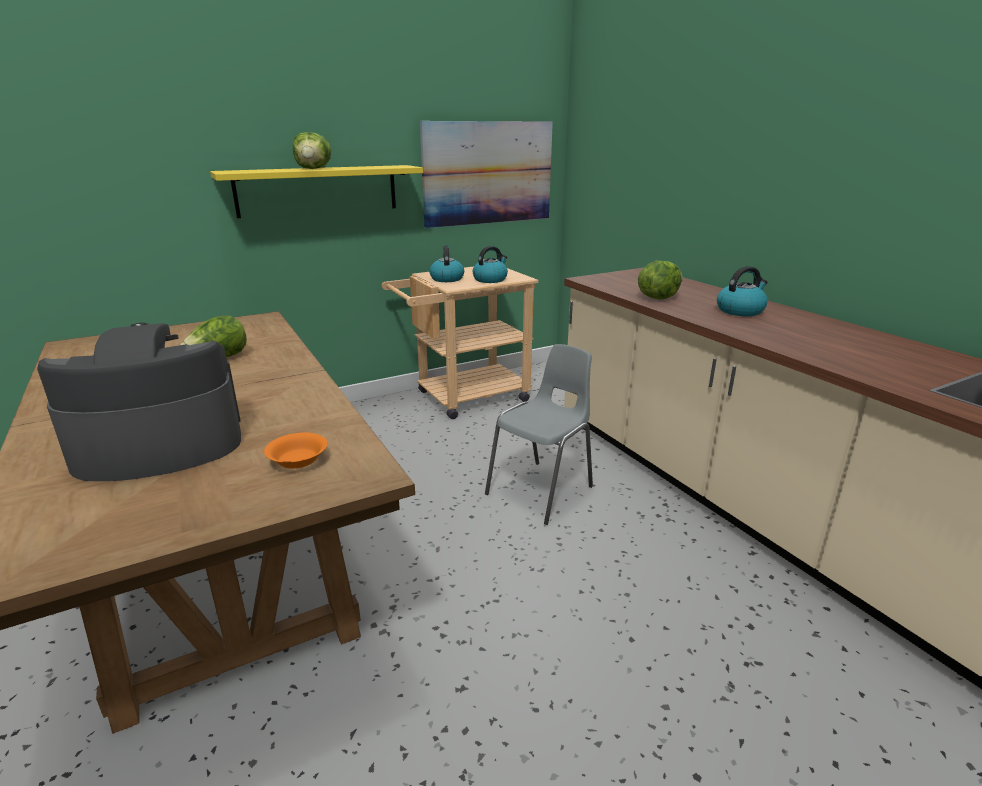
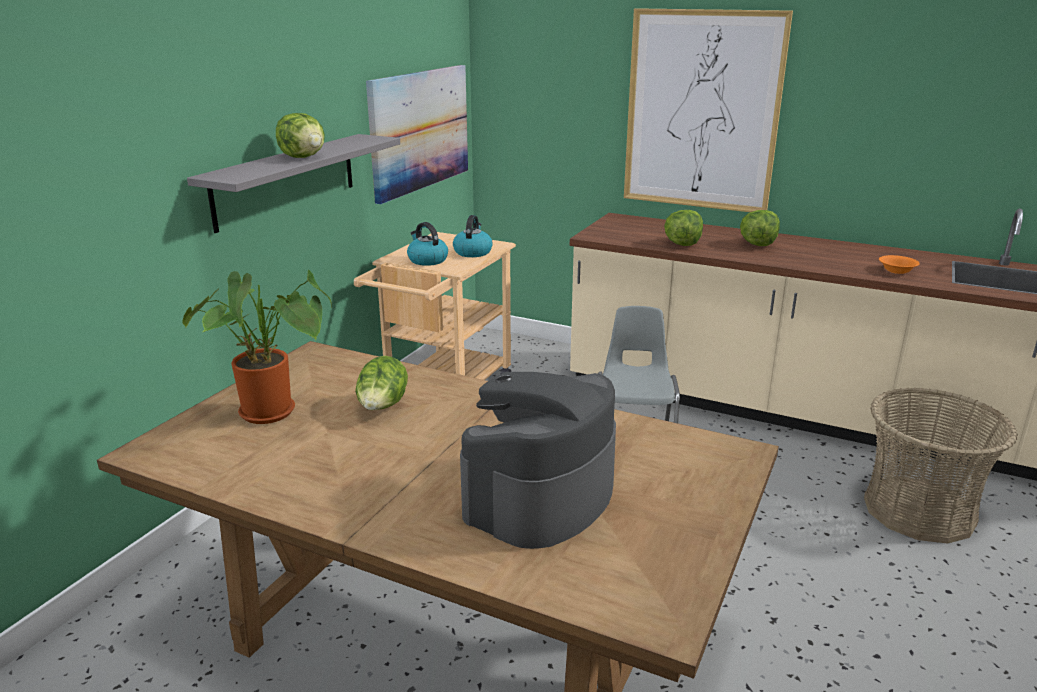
camera: 35 degrees left, 0 degrees up
yellow shelf [210,165,423,218] -> grey shelf [187,134,400,233]
orange bowl [264,432,327,469] -> orange bowl moved to [879,255,920,274]
kettle [717,266,768,316] -> lettuce [740,210,780,246]
none -> potted plant [182,270,332,424]
none -> picture [624,8,793,212]
none -> basket [864,388,1018,543]

